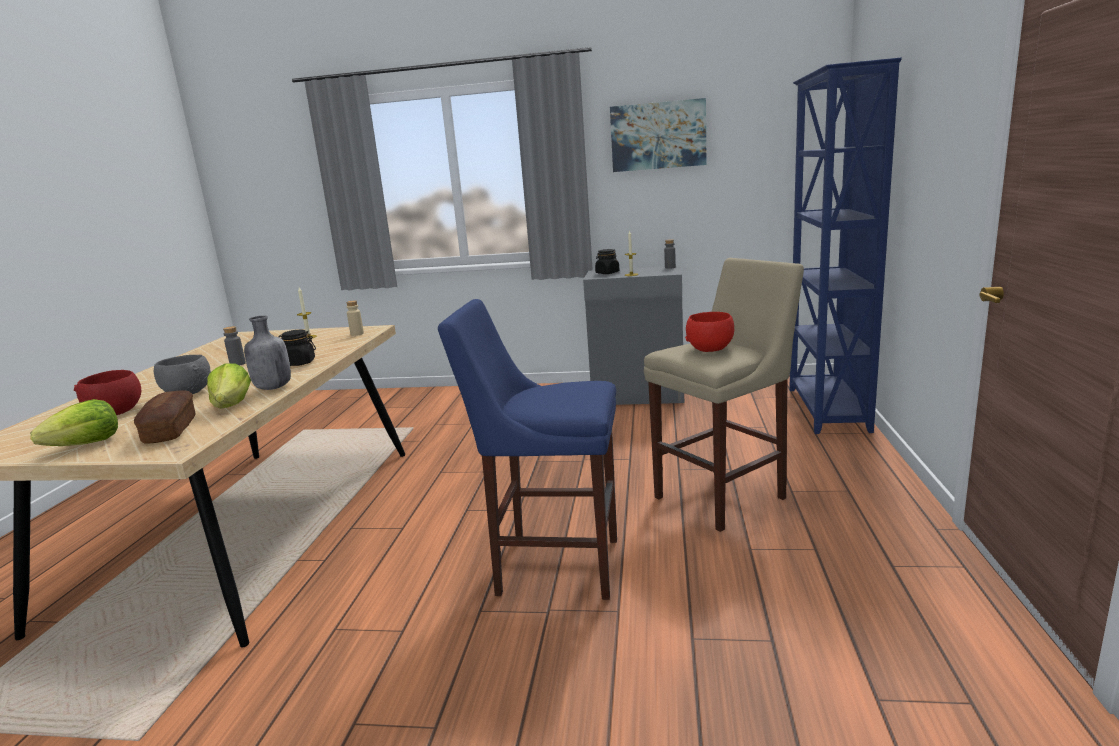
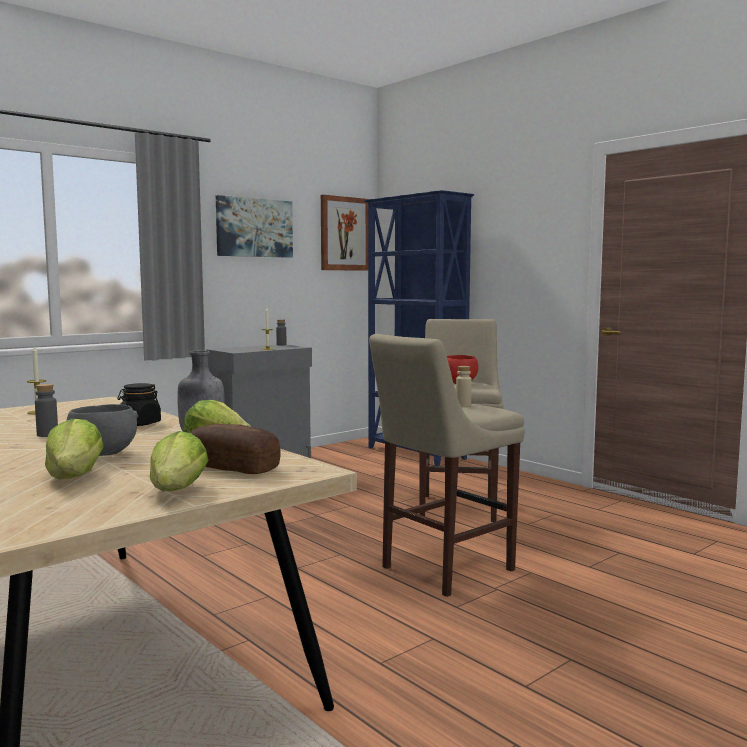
camera: 50 degrees left, 10 degrees down
red bowl [74,370,141,415] -> lettuce [45,419,104,479]
beige bottle [346,300,364,336] -> beige bottle moved to [456,366,472,407]
blue stool [438,299,617,600] -> beige stool [369,334,525,597]
black jar [595,249,619,274] -> none
none -> picture [321,195,368,271]

